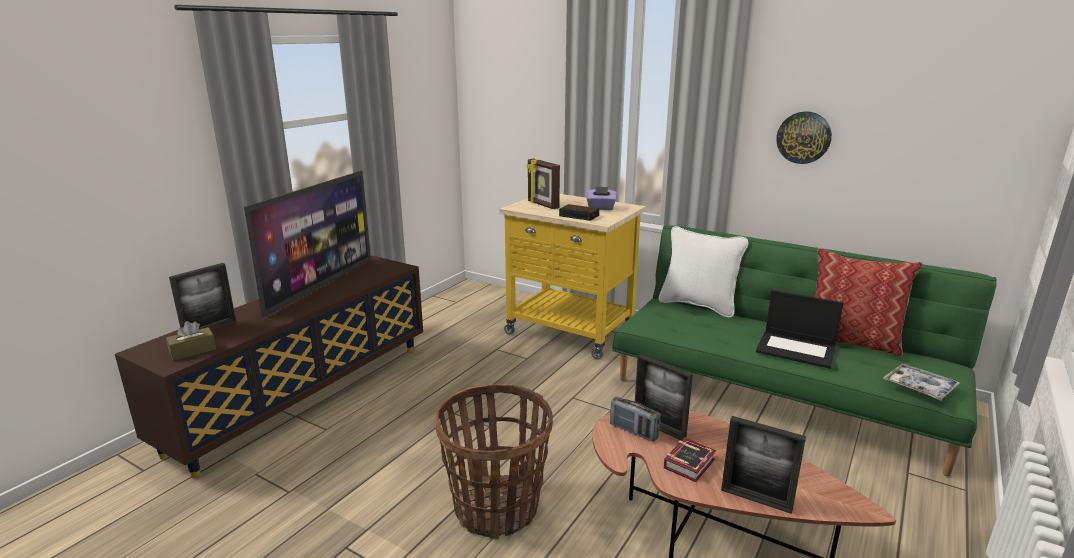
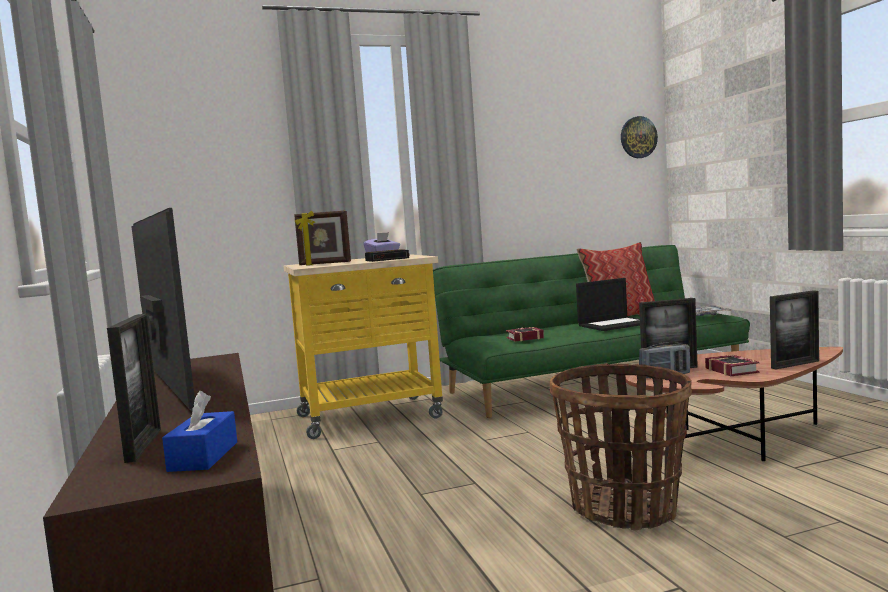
camera: 50 degrees left, 15 degrees down
brown tissue box [166,321,216,360] -> blue tissue box [162,391,237,472]
white pillow [659,226,748,318] -> none
wall clock [776,111,832,164] -> wall clock moved to [621,116,658,158]
none -> book [506,327,544,342]

